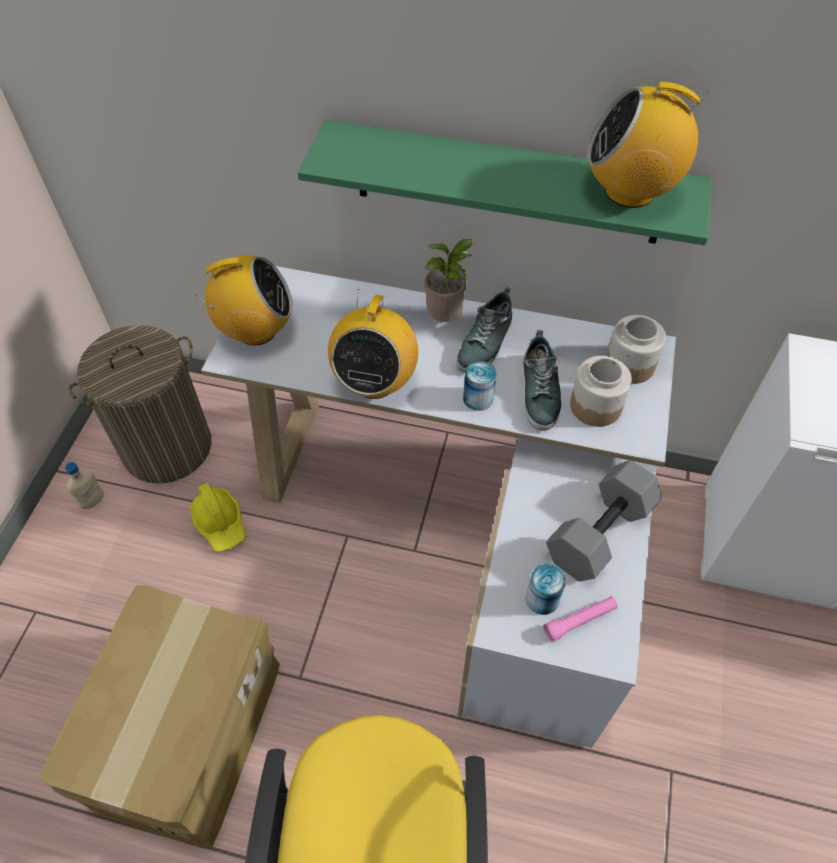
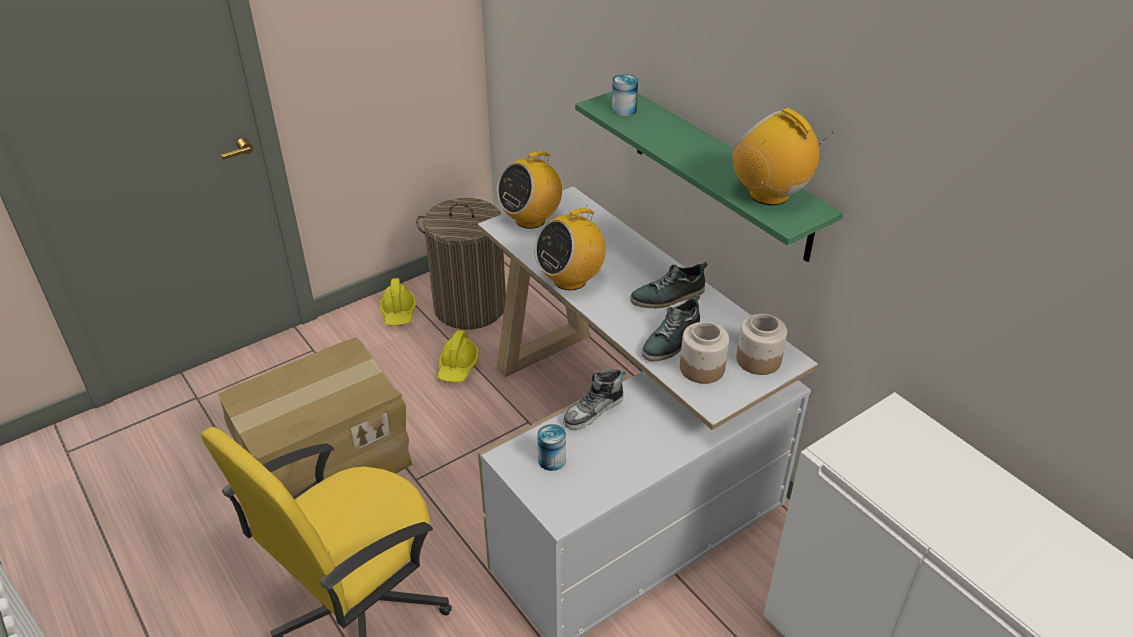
camera: 40 degrees right, 15 degrees down
beige bottle [65,462,104,509] -> yellow hard hat [379,278,416,326]
radio [195,255,293,346] -> radio turned 105 degrees clockwise [496,149,562,229]
potted plant [424,239,474,322] -> none
can [463,361,496,411] -> can moved to [612,74,638,117]
pink flashlight [543,596,618,642] -> none
grey dumbbell [546,460,662,581] -> none
none -> shoe [563,369,626,430]

